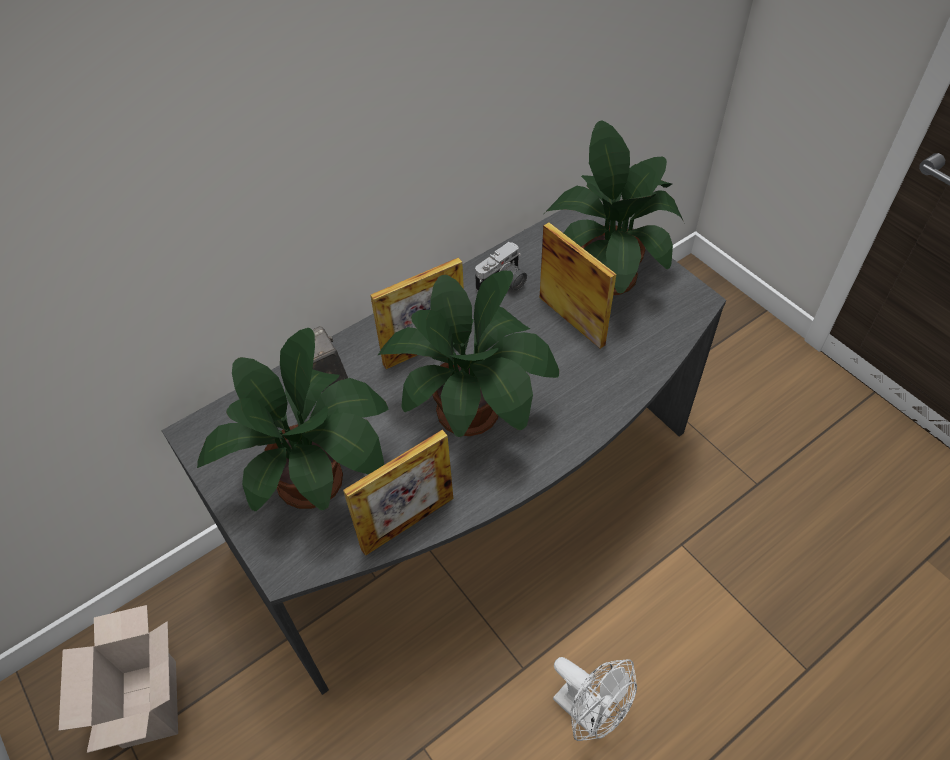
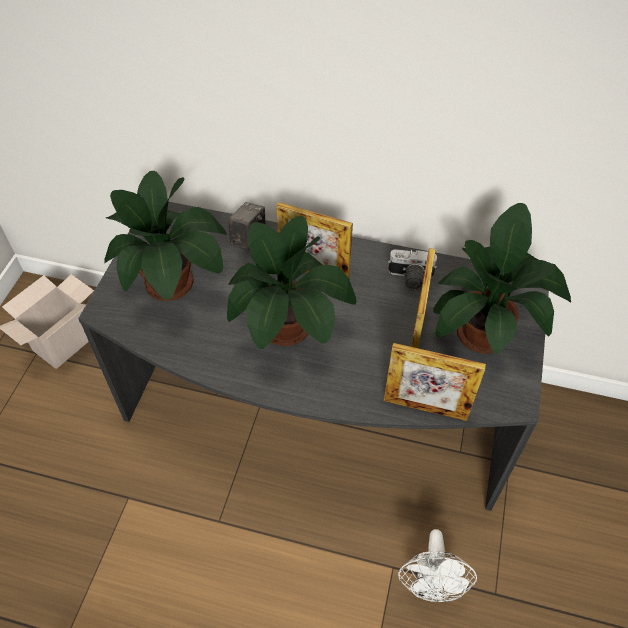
camera: 50 degrees right, 0 degrees up
picture frame [343,430,453,556] -> picture frame moved to [384,343,486,421]
white fan [553,657,637,741] -> white fan moved to [398,529,477,602]

